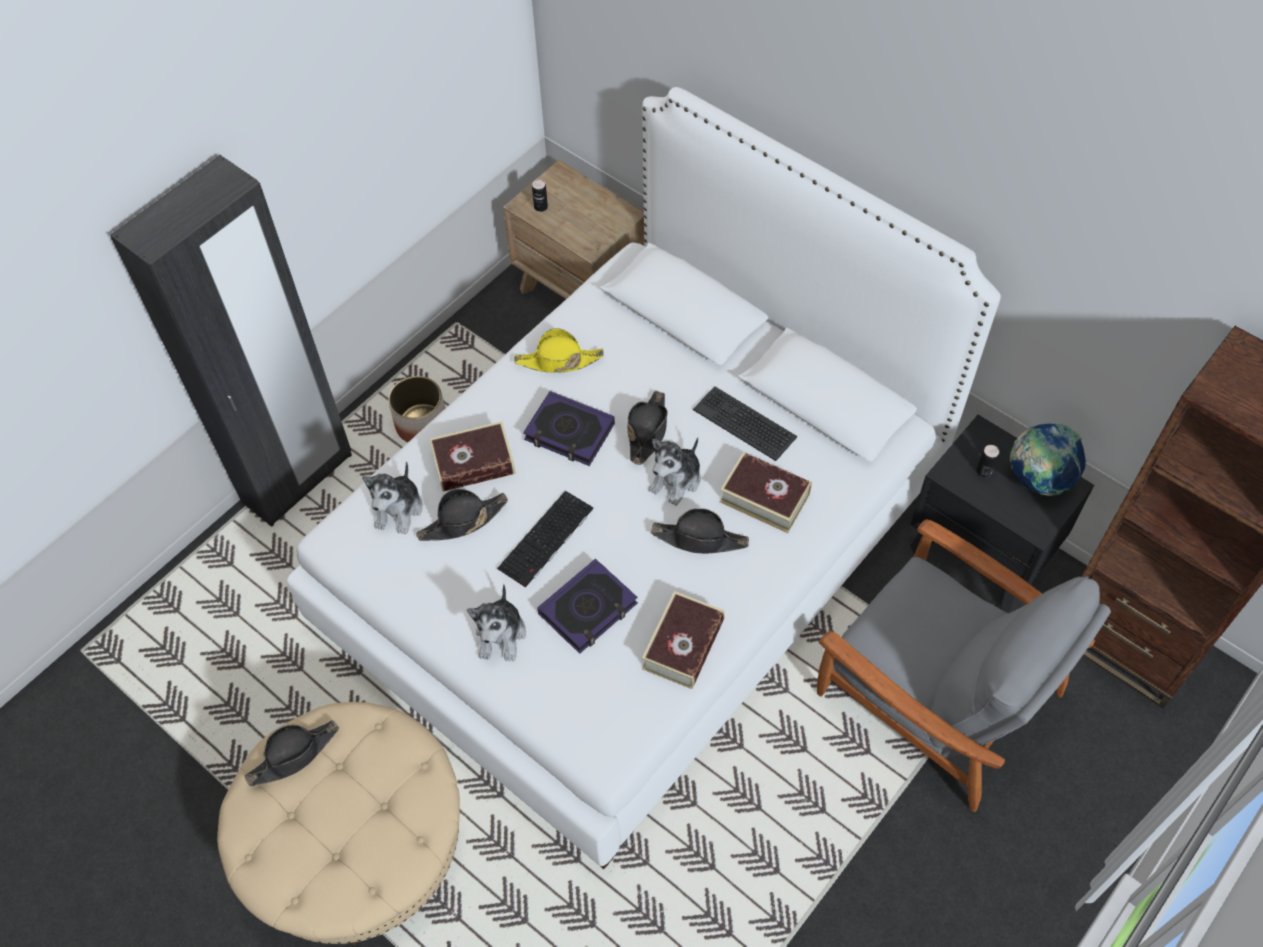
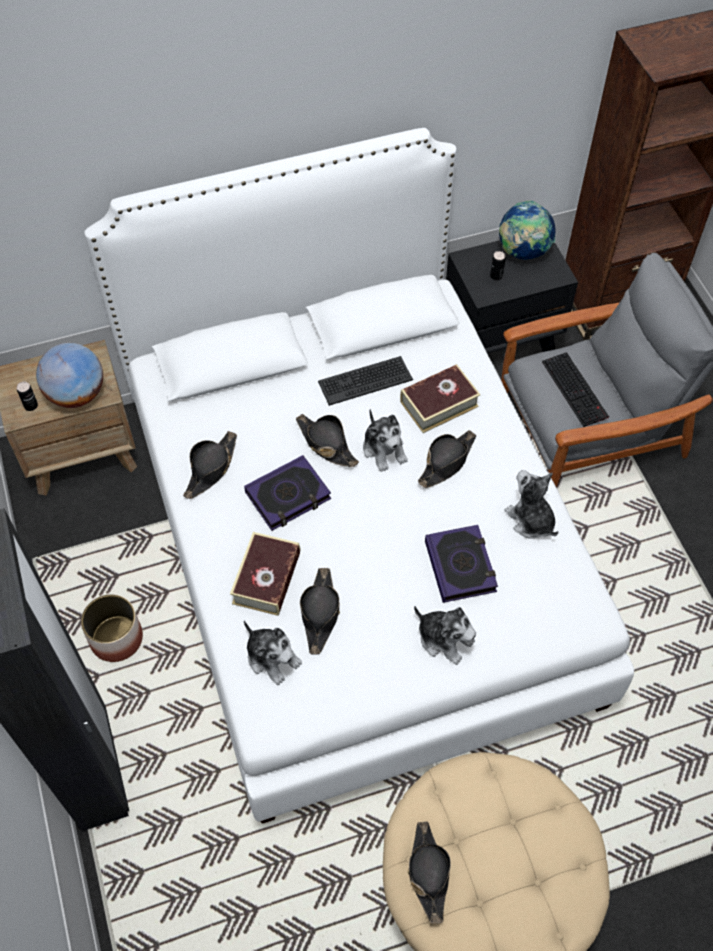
camera: 60 degrees left, 0 degrees up
keyboard [497,491,593,588] -> keyboard moved to [542,352,609,427]
yellow hat [514,328,604,373] -> black hat [183,431,237,499]
book [642,591,725,689] -> plush toy [504,470,559,539]
none -> globe [36,343,103,408]

